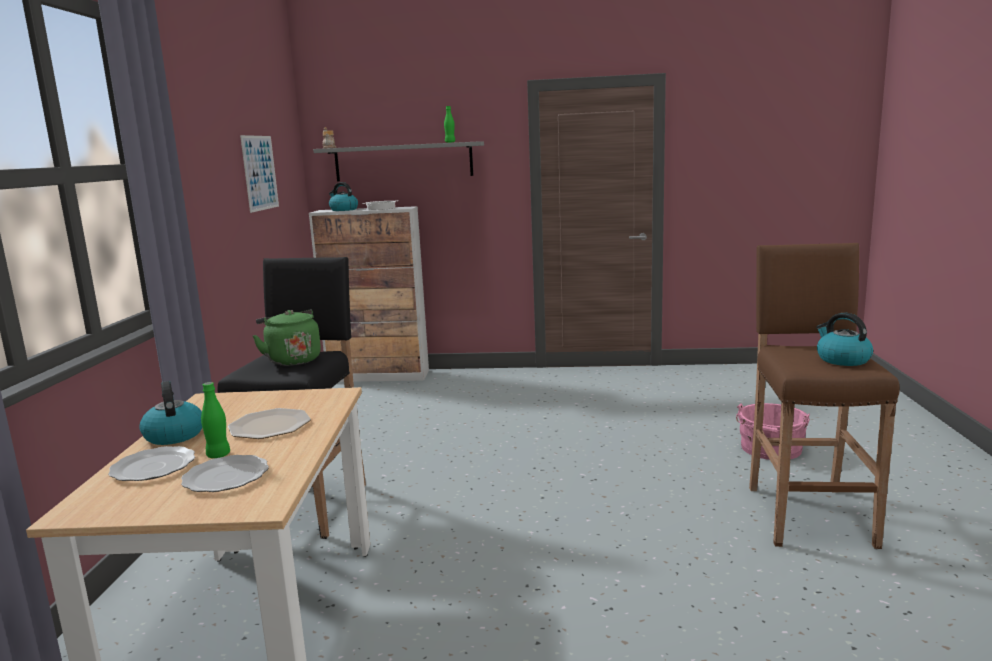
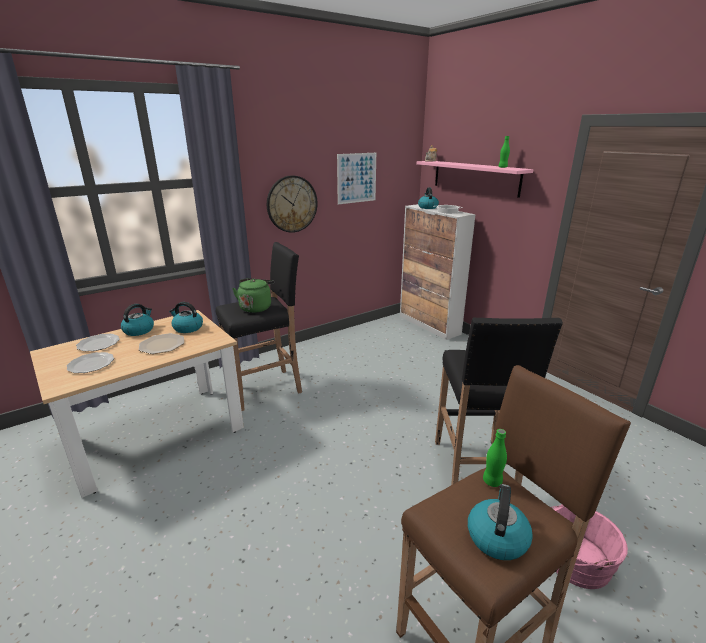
camera: 50 degrees right, 10 degrees up
green bottle [201,382,230,458] -> green bottle moved to [483,429,507,487]
grey shelf [313,141,484,181] -> pink shelf [416,161,533,198]
none -> kettle [169,302,203,333]
none -> wall clock [267,175,318,233]
none -> black stool [435,317,563,485]

